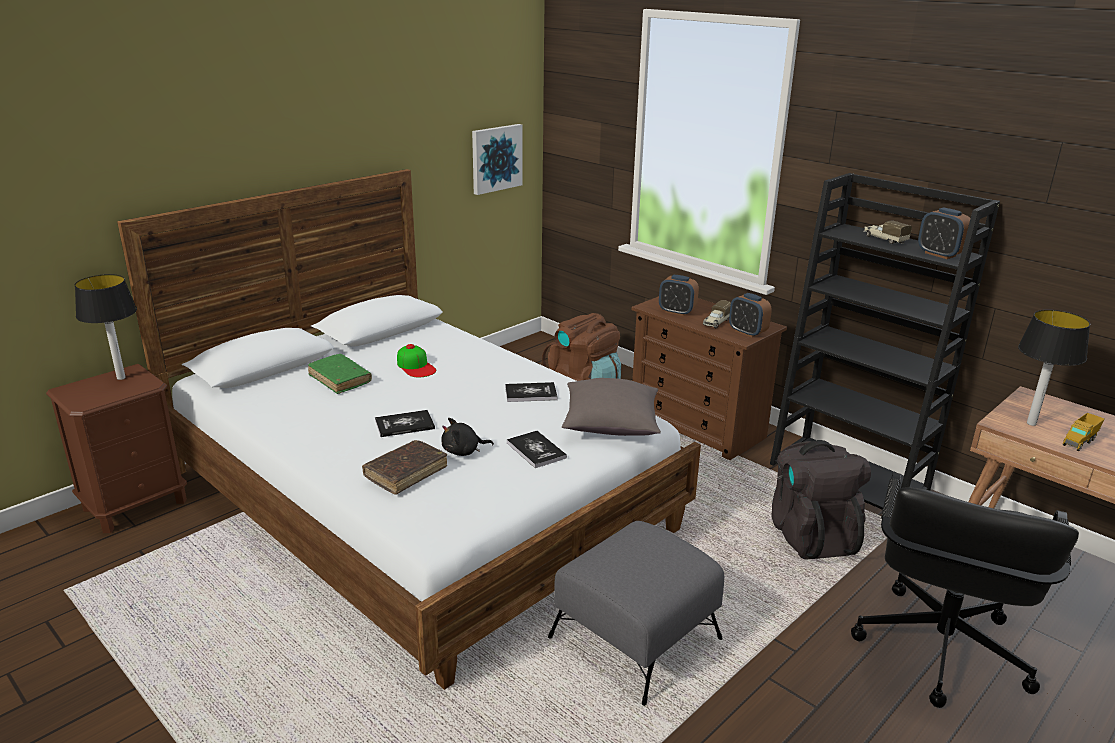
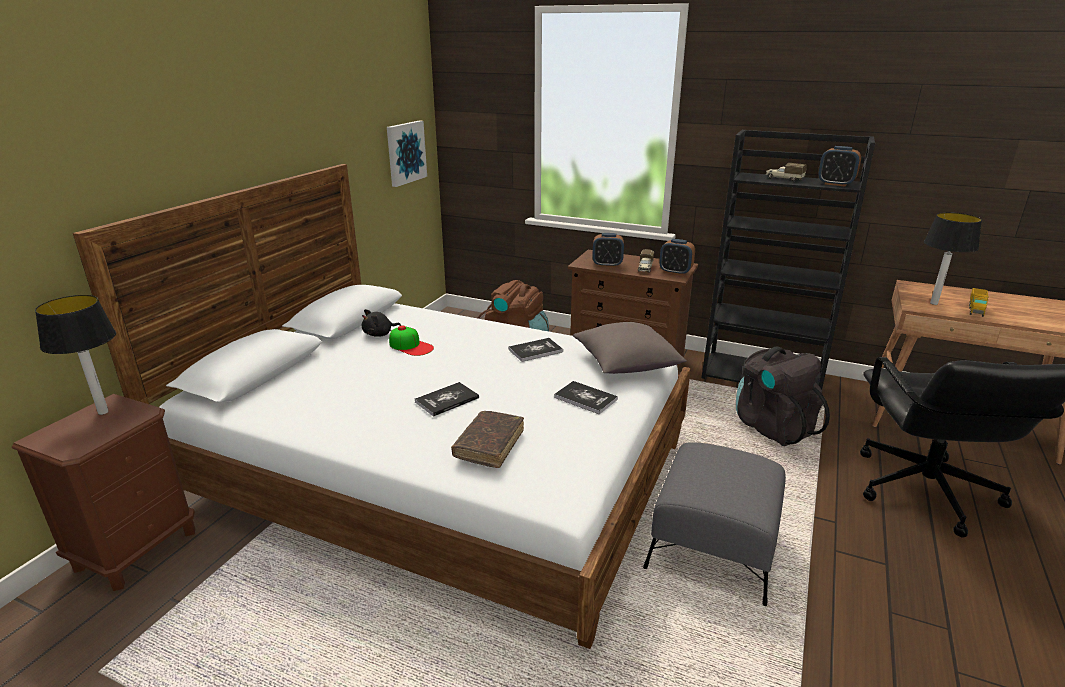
camera: 20 degrees left, 0 degrees up
green book [308,354,372,394] -> none
black plush toy [441,418,494,456] -> black plush toy moved to [362,309,401,337]

